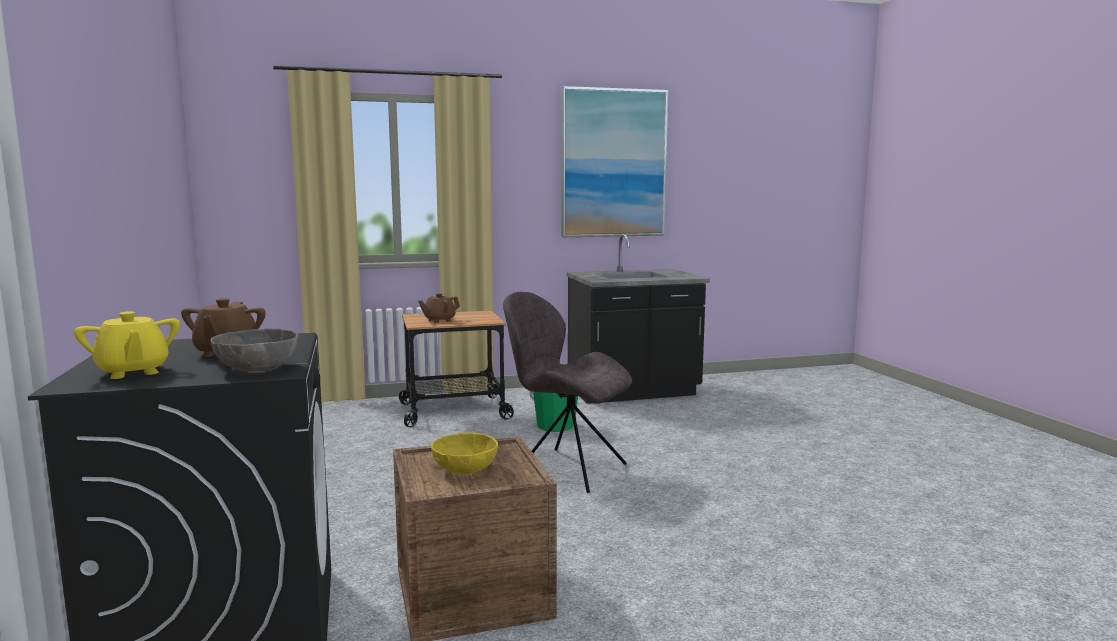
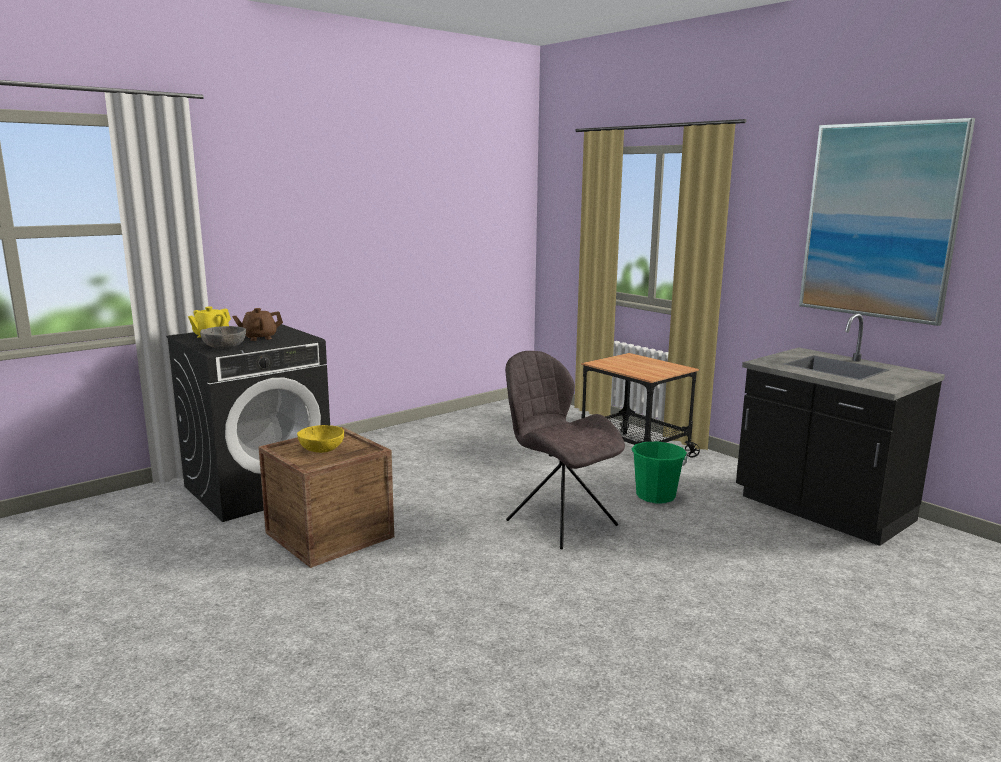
camera: 65 degrees right, 5 degrees up
brown teapot [418,293,460,323] -> none
grey chair [503,292,632,493] -> grey chair turned 45 degrees counterclockwise [505,351,625,549]

